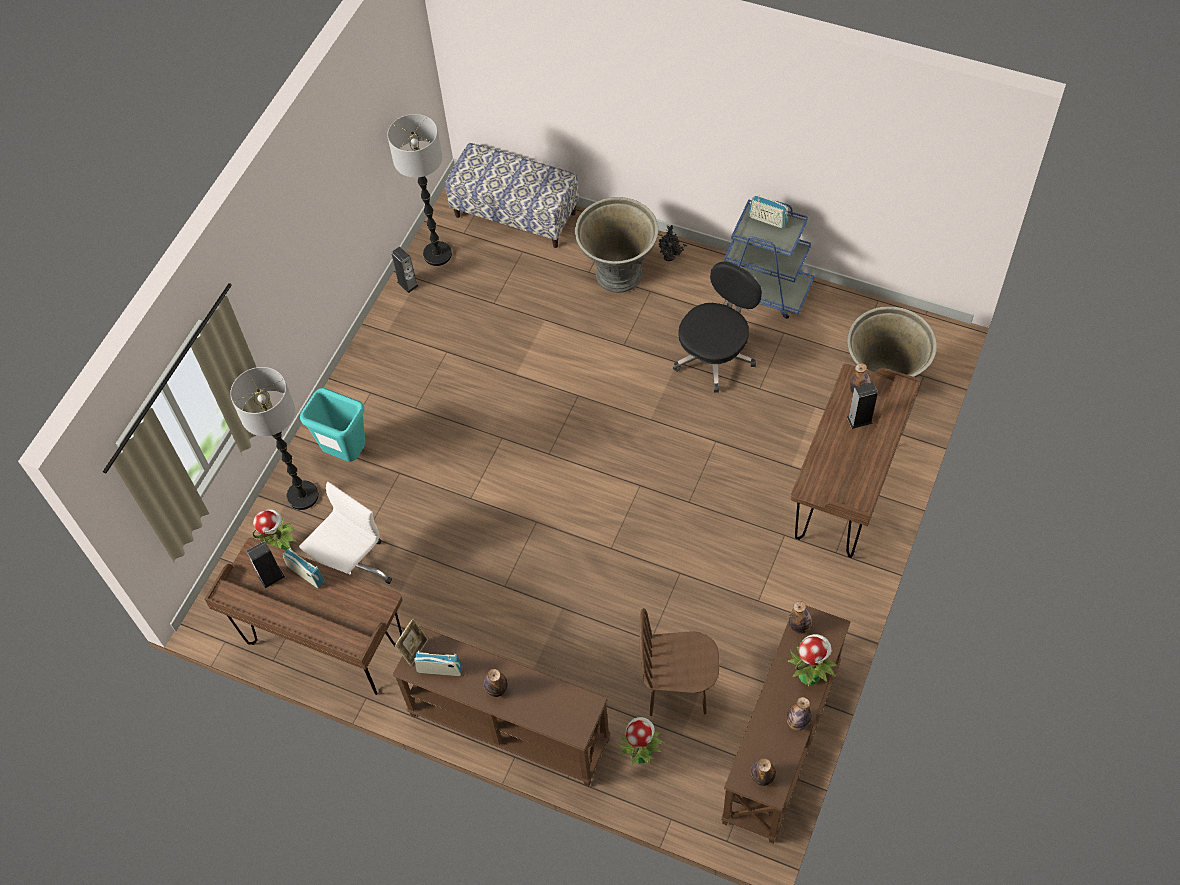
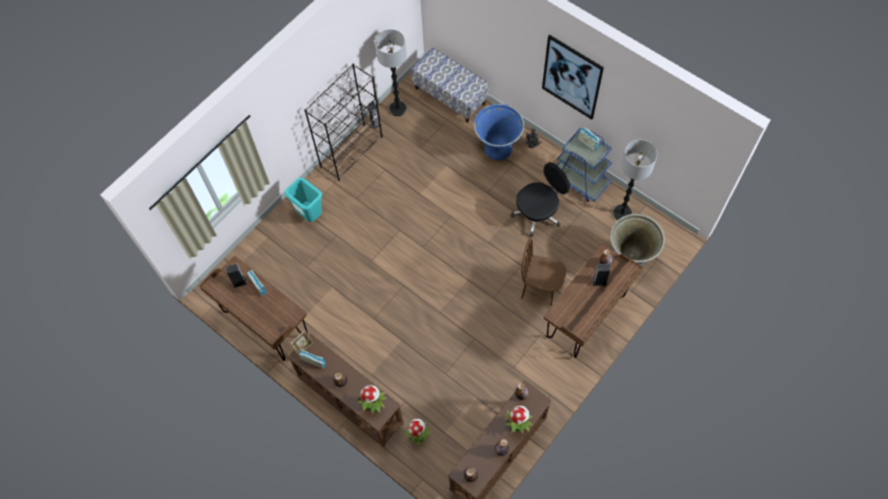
camera: 15 degrees right, 5 degrees up
floor lamp [230,367,319,510] -> floor lamp moved to [613,140,657,220]
potted plant [252,509,296,551] -> potted plant moved to [358,385,386,413]
white office chair [299,482,392,584] -> none
grey planter [575,197,658,293] -> blue planter [474,104,525,160]
brown chair [639,608,719,716] -> brown chair moved to [521,238,567,306]
none -> black bookcase [304,64,383,181]
none -> picture [542,35,604,120]

